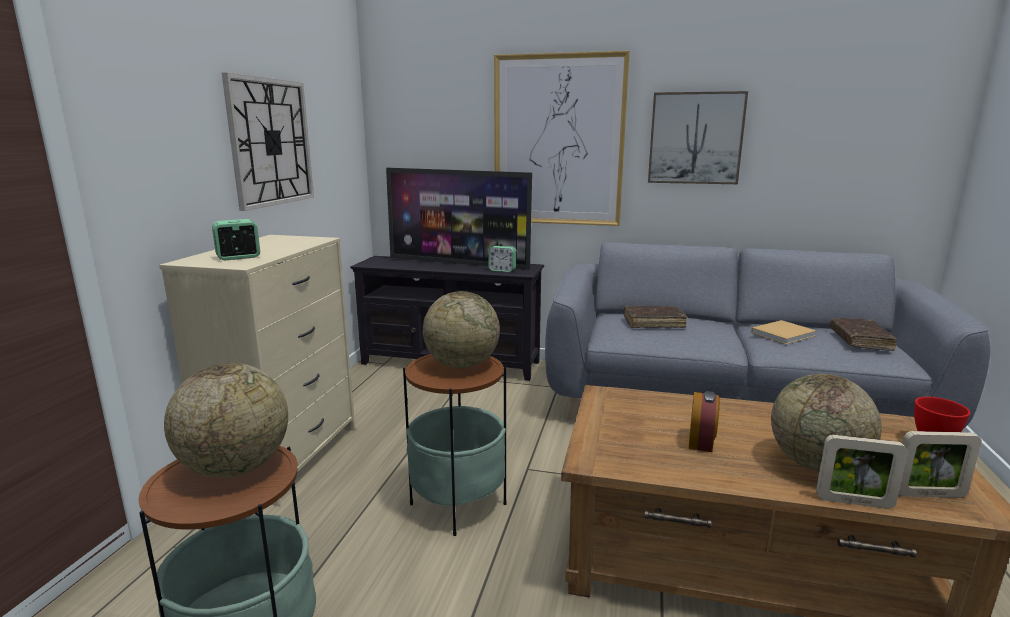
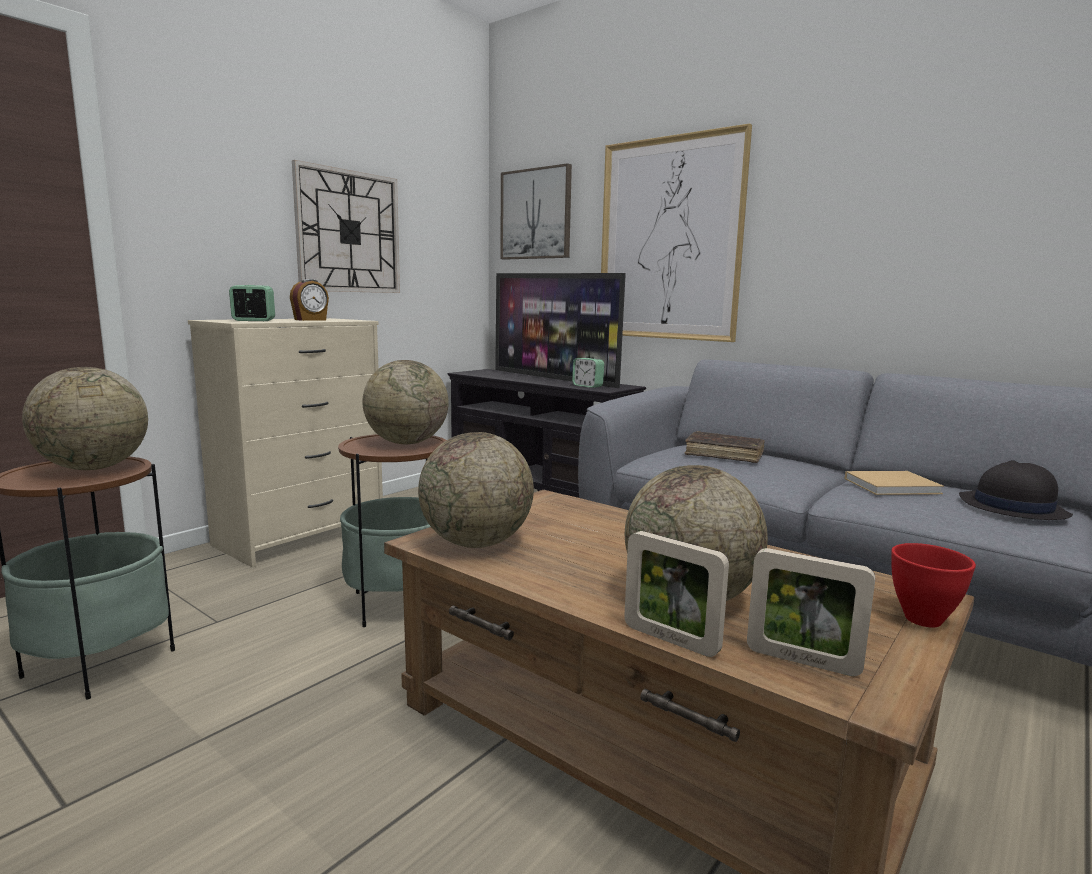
camera: 25 degrees right, 5 degrees down
picture [648,91,748,184] -> picture moved to [500,163,572,260]
alarm clock [689,391,720,452] -> alarm clock moved to [290,279,329,321]
brown book [830,318,897,351] -> black hat [959,460,1073,520]
none -> globe [418,432,534,548]

